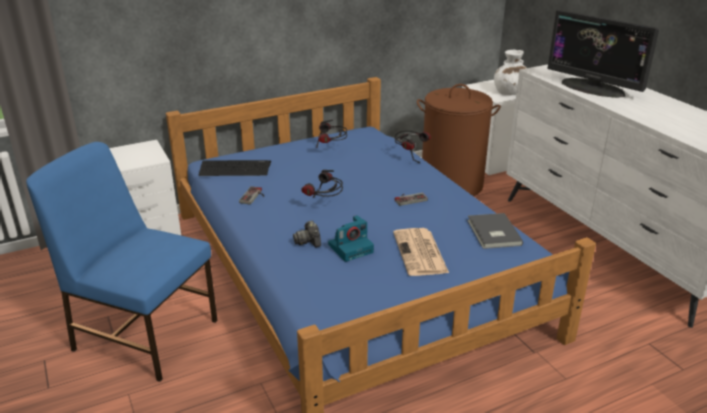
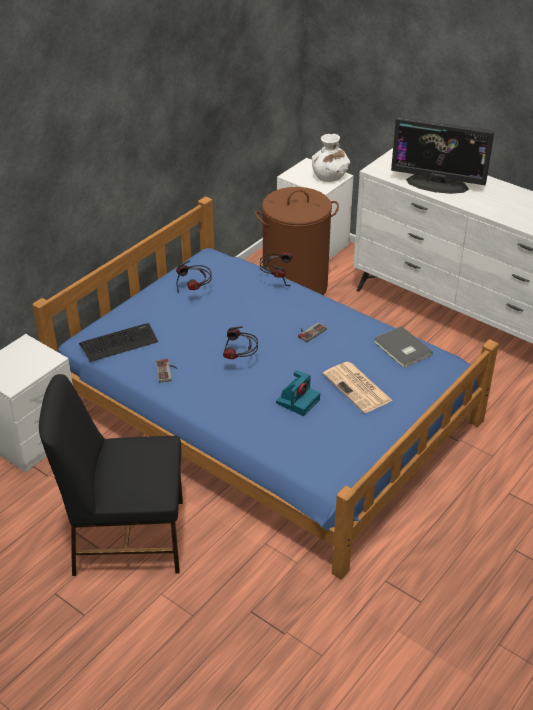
camera: 25 degrees left, 10 degrees up
blue chair [26,142,218,382] -> black chair [39,374,183,576]
camera [293,221,321,248] -> none

